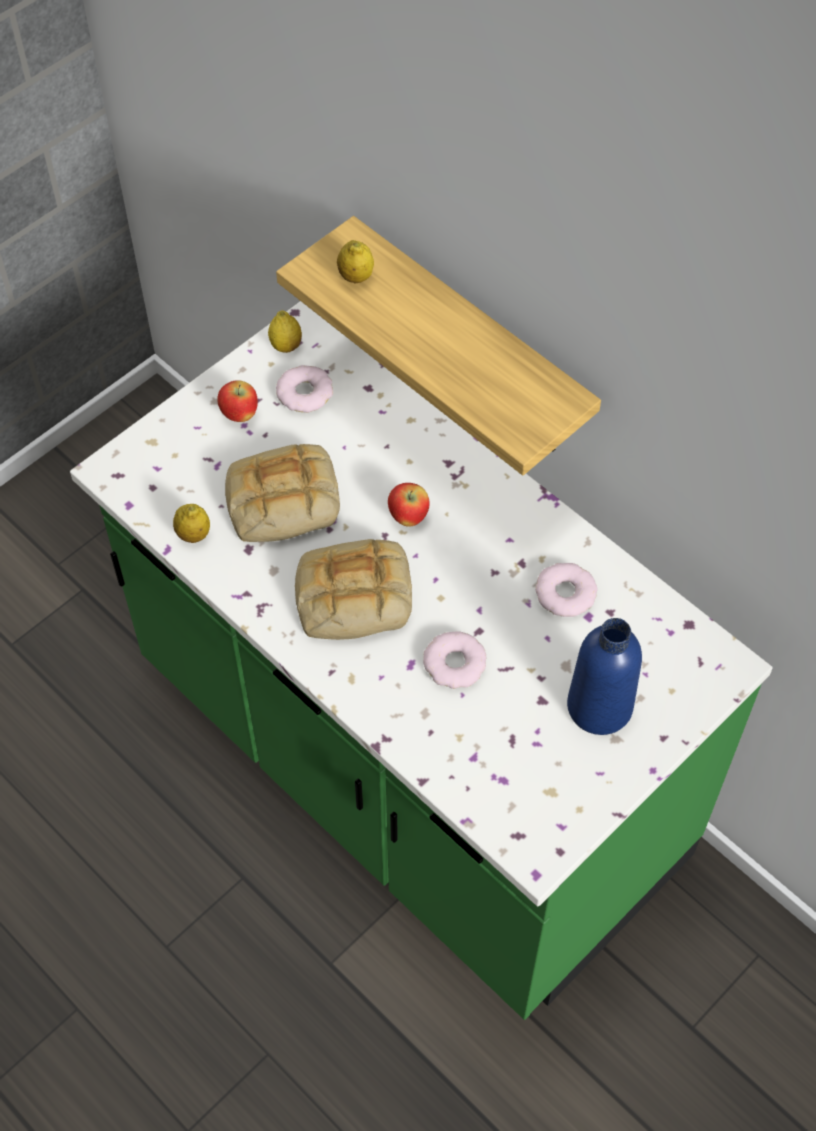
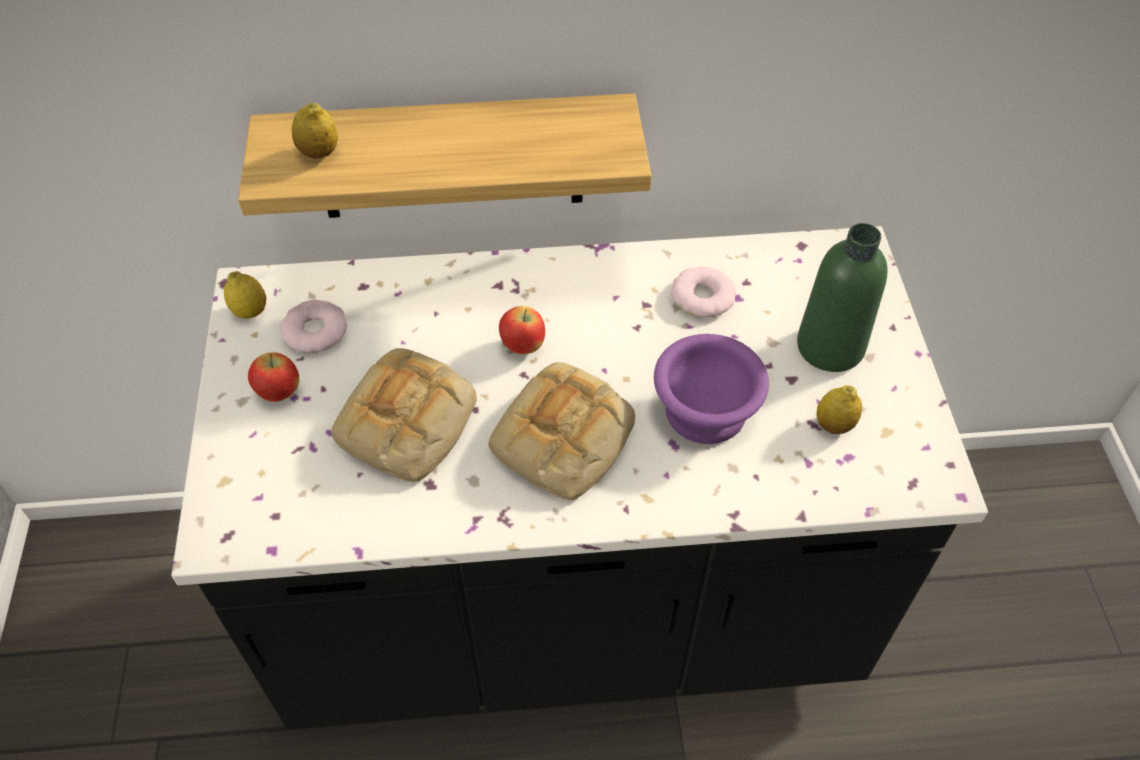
camera: 50 degrees left, 5 degrees down
green counter [70,301,773,1020] -> black counter [171,226,988,730]
lemon [173,504,210,543] -> lemon moved to [817,385,862,434]
donut [423,631,486,689] -> purple bowl [654,334,769,444]
blue bottle [567,618,642,735] -> green bottle [797,223,888,372]

